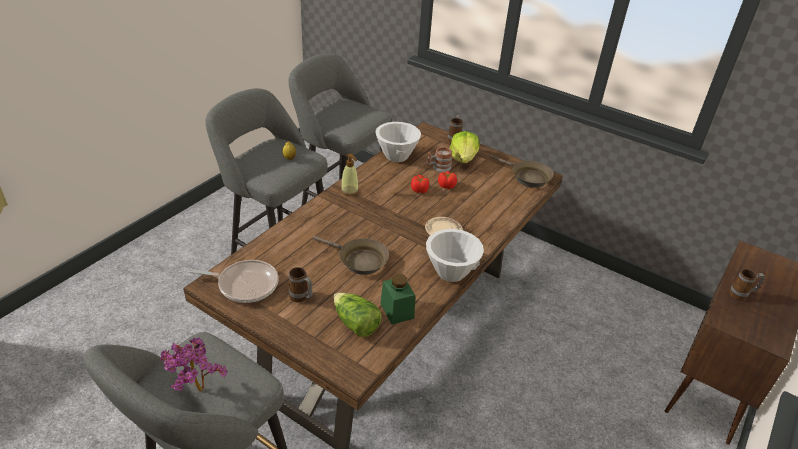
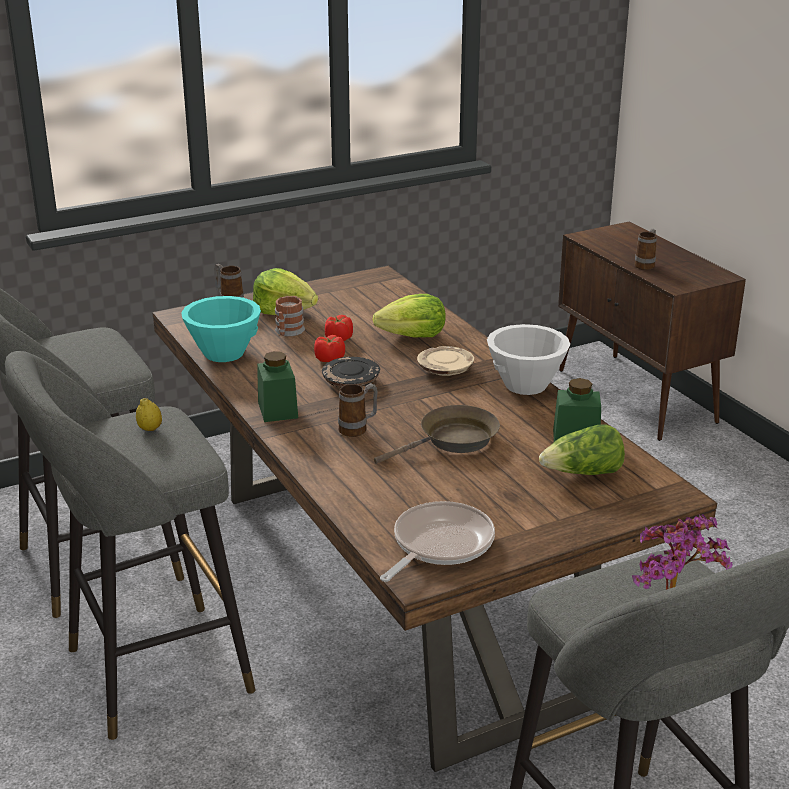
camera: 60 degrees left, 10 degrees down
mug [289,267,312,302] -> mug moved to [338,383,378,437]
soap dispenser [341,154,359,196] -> green jar [257,351,298,422]
white bowl [375,122,421,162] -> turquoise bowl [181,296,261,362]
brown frying pan [489,155,553,188] -> none
none -> black plate [322,357,380,387]
none -> lettuce [372,294,446,337]

